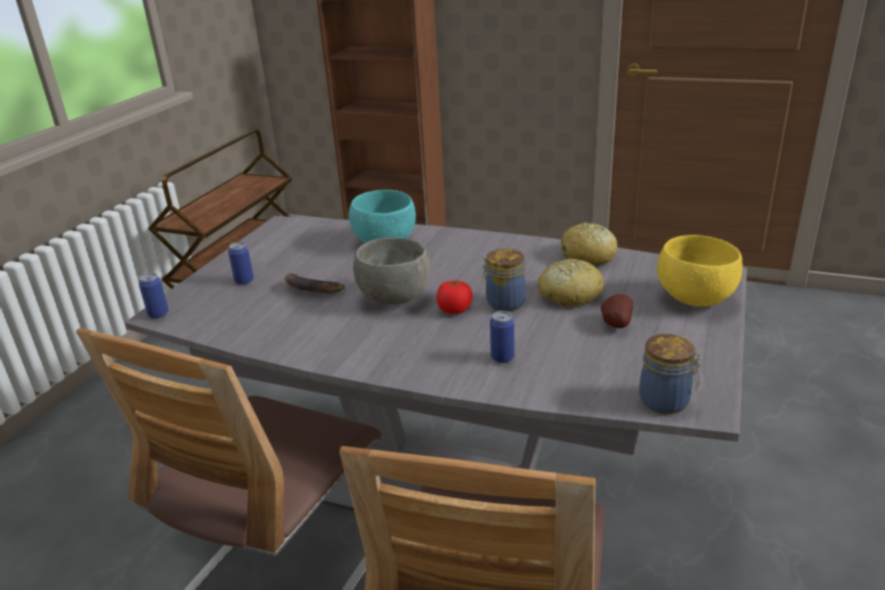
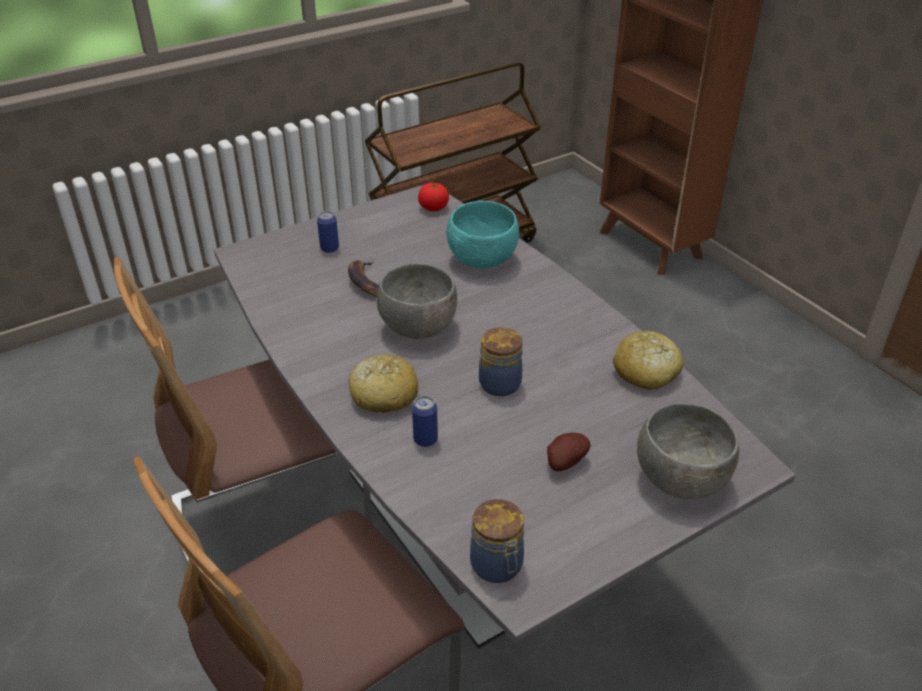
camera: 35 degrees right, 10 degrees up
can [139,273,169,319] -> none
tomato [437,279,473,314] -> tomato moved to [418,183,449,212]
bread [538,259,604,307] -> bread moved to [348,354,418,413]
yellow bowl [657,235,743,307] -> grey bowl [637,403,739,499]

